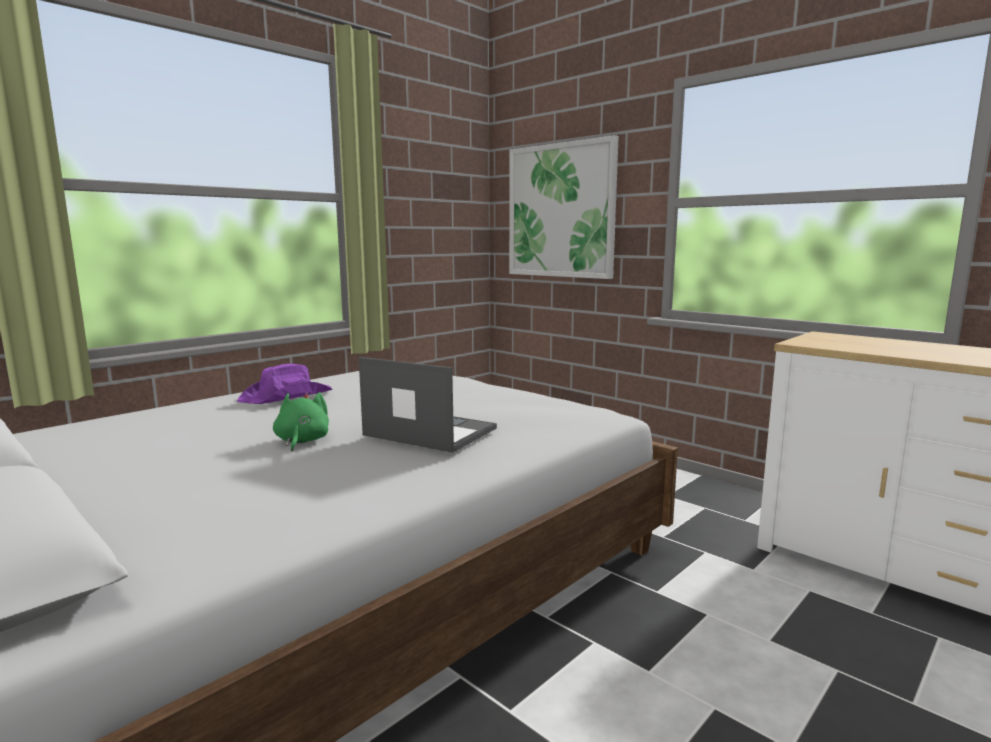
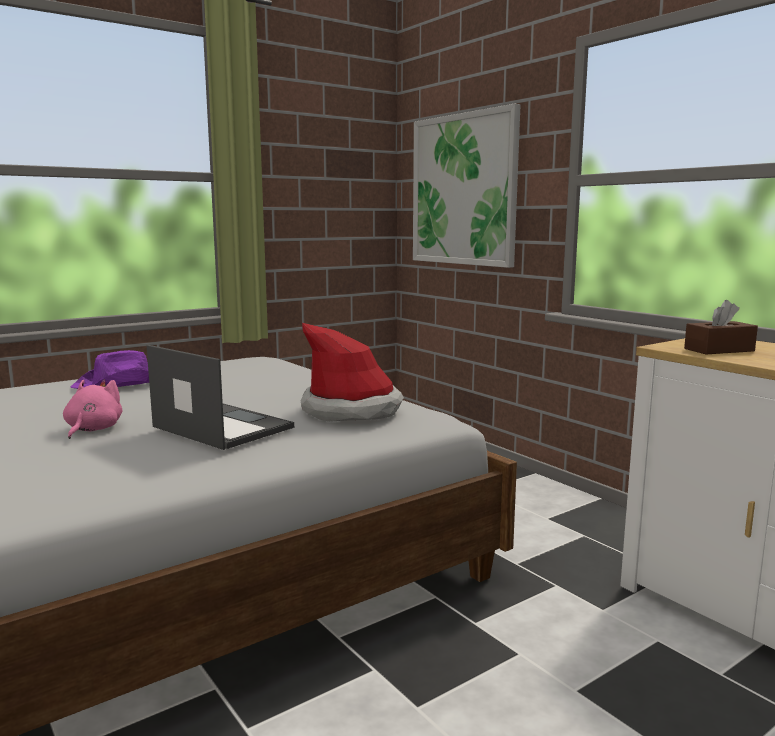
camera: 10 degrees right, 0 degrees up
green plush toy [273,392,329,452] -> pink plush toy [63,380,123,439]
none -> hat [301,323,404,422]
none -> brown tissue box [684,300,758,354]

